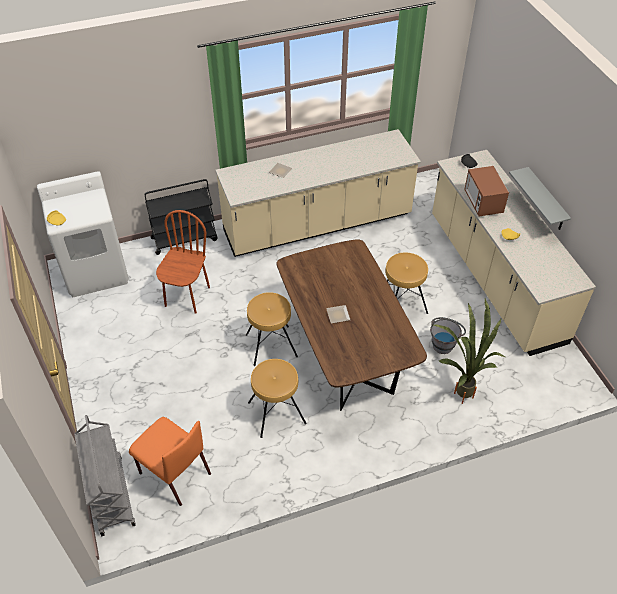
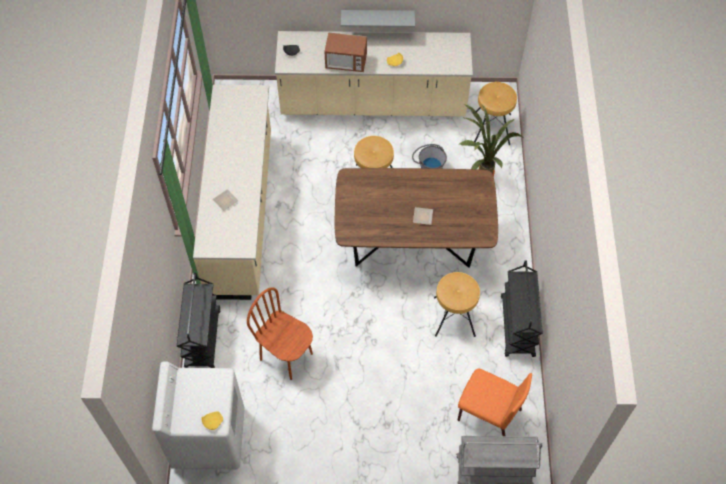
camera: 70 degrees left, 10 degrees up
orange chair [129,417,211,506] -> orange chair turned 60 degrees clockwise [458,368,532,436]
brown stool [246,292,298,366] -> brown stool moved to [474,82,517,145]
none -> black cart [501,260,543,357]

